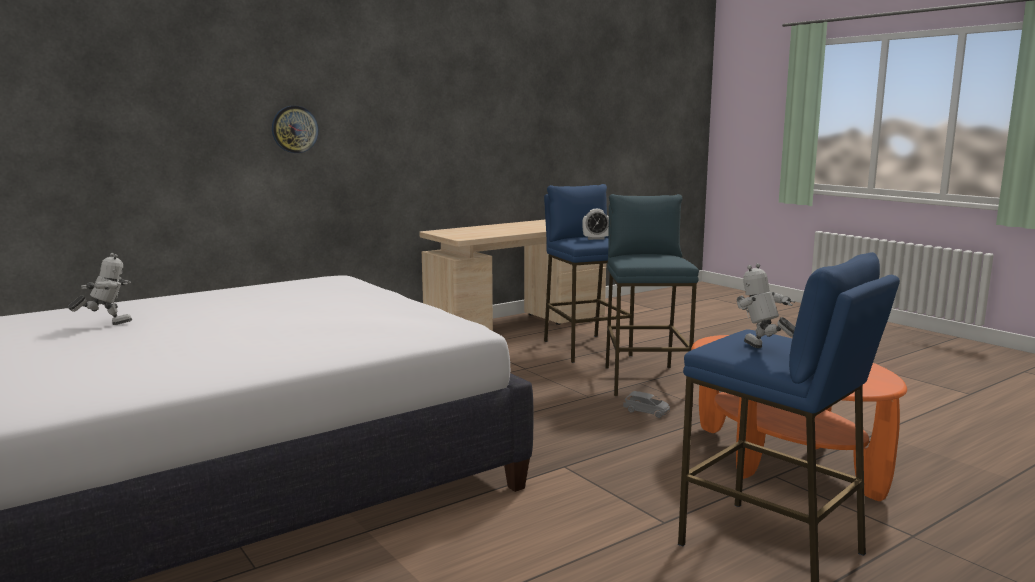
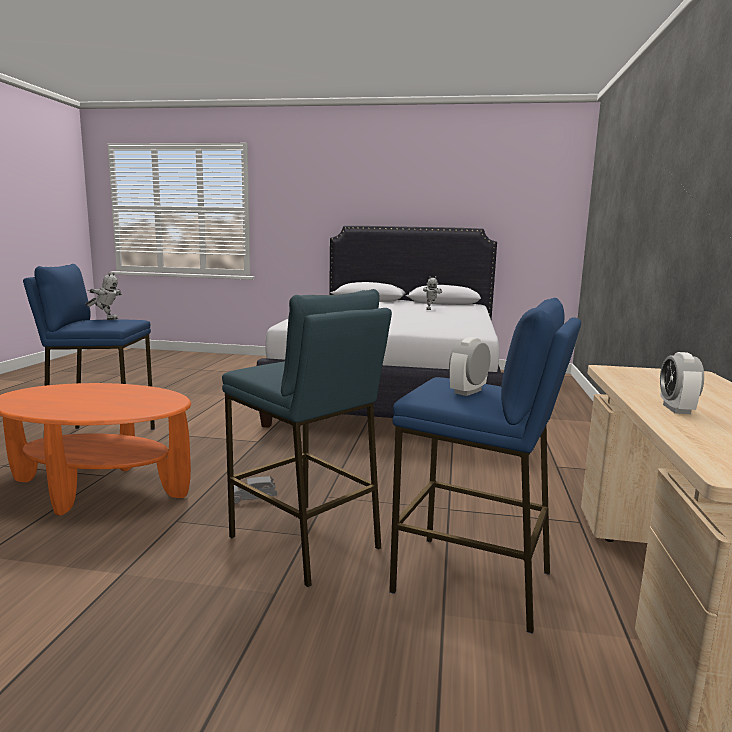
camera: 135 degrees right, 0 degrees up
wall clock [272,106,318,153] -> none
none -> alarm clock [660,352,704,414]

